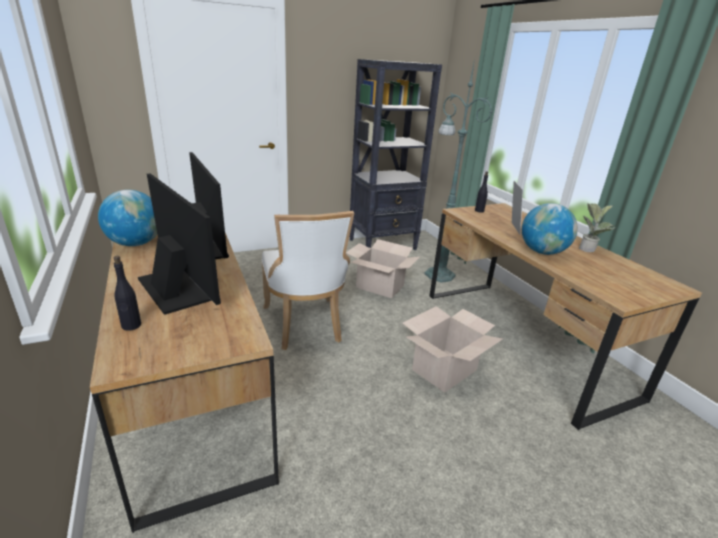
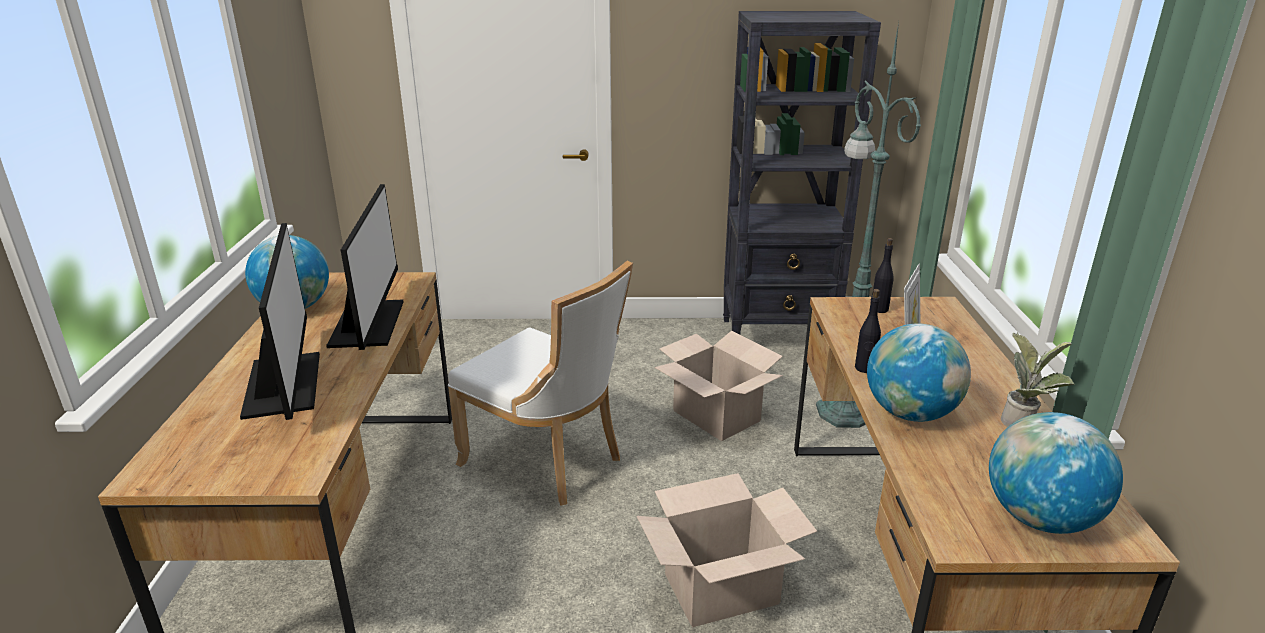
camera: 25 degrees right, 0 degrees up
black bottle [114,256,141,331] -> black bottle moved to [855,289,881,373]
white chair [262,211,354,350] -> white chair turned 60 degrees counterclockwise [448,261,633,506]
none -> globe [989,412,1123,534]

